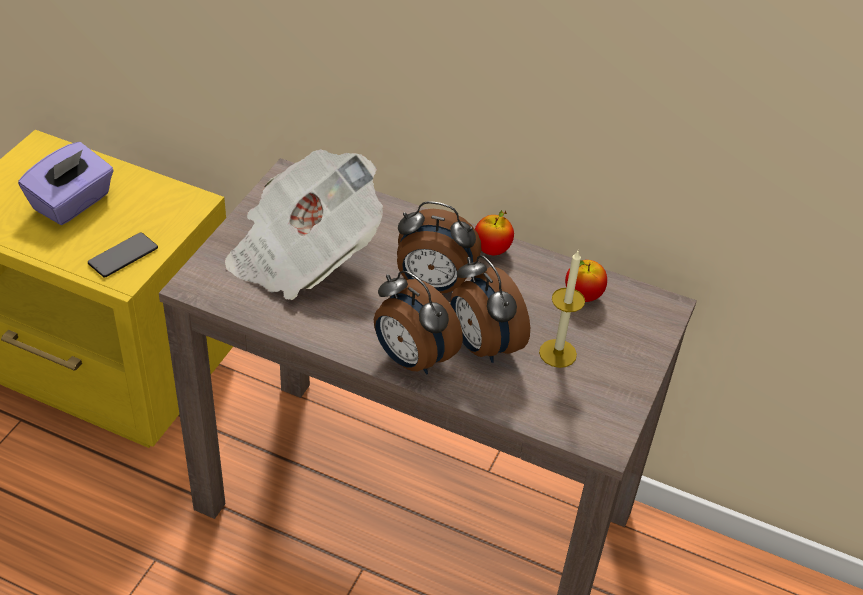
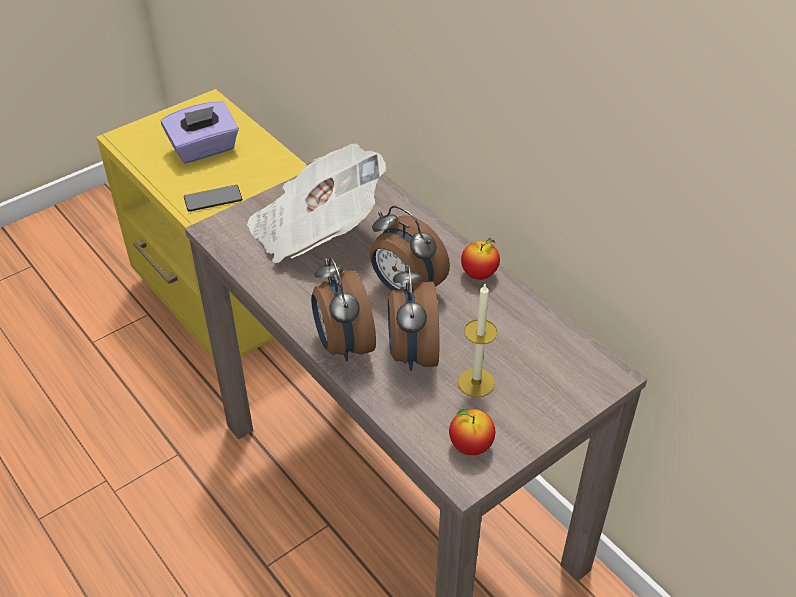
camera: 30 degrees right, 0 degrees up
apple [565,260,607,302] -> apple moved to [449,409,495,455]

